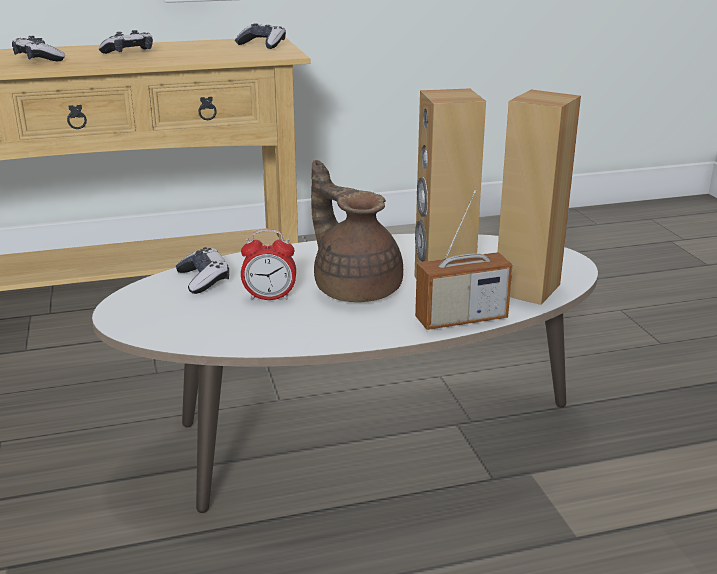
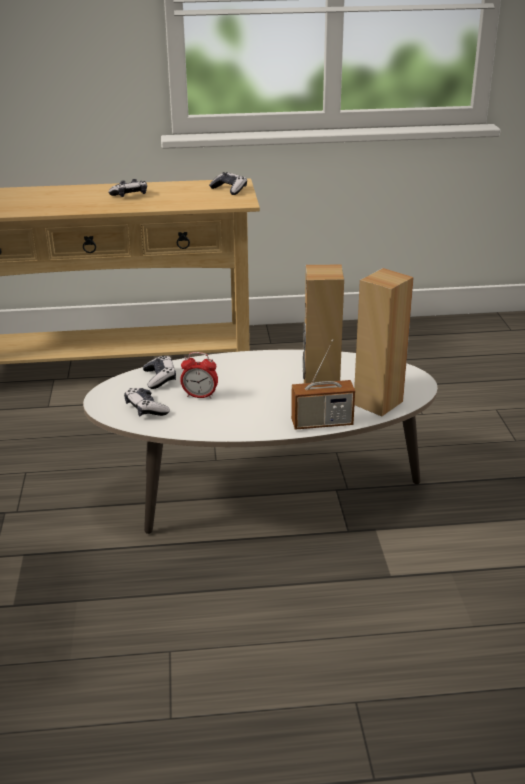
camera: 10 degrees right, 5 degrees up
game controller [12,36,65,61] -> game controller moved to [124,388,170,416]
brown teapot [311,160,403,302] -> none

